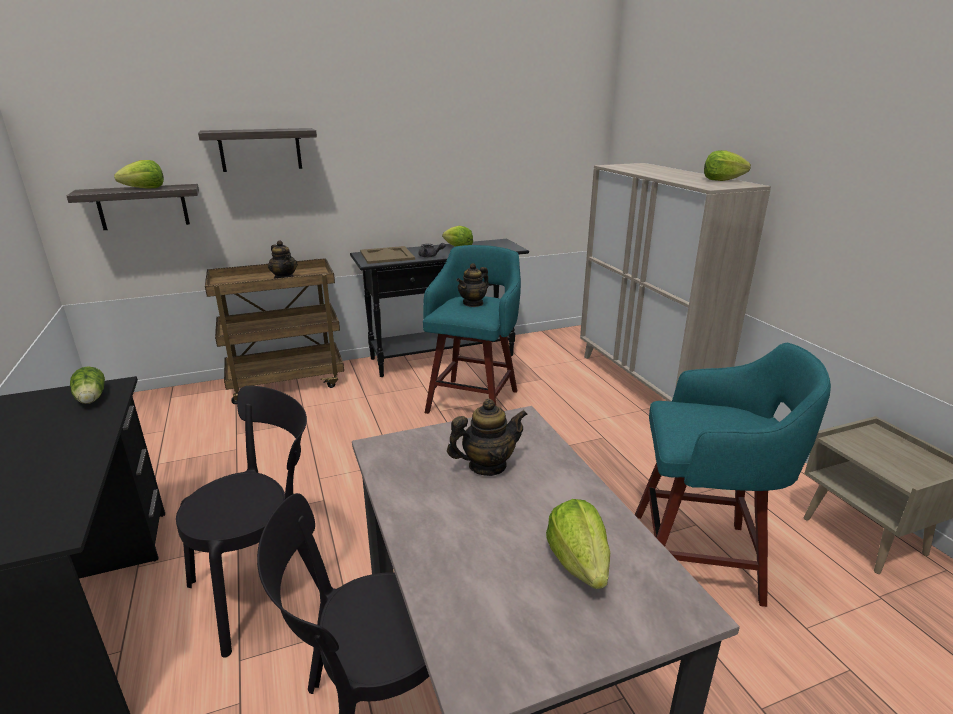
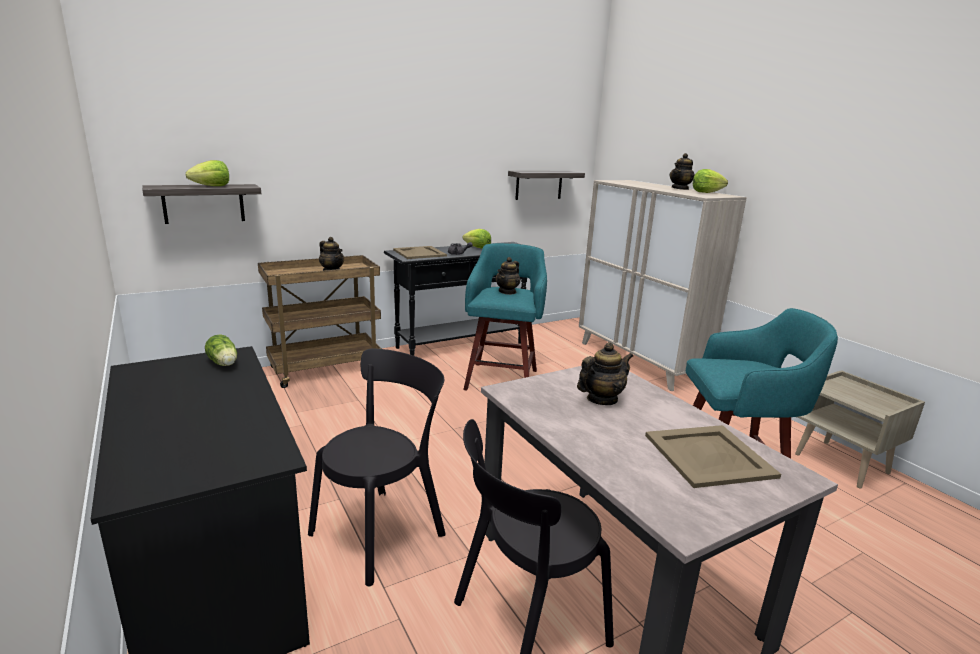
camera: 10 degrees left, 5 degrees down
shelf [198,128,317,172] -> shelf moved to [508,171,585,200]
lettuce [546,499,610,589] -> beige tray [645,425,781,488]
none -> teapot [669,153,695,190]

